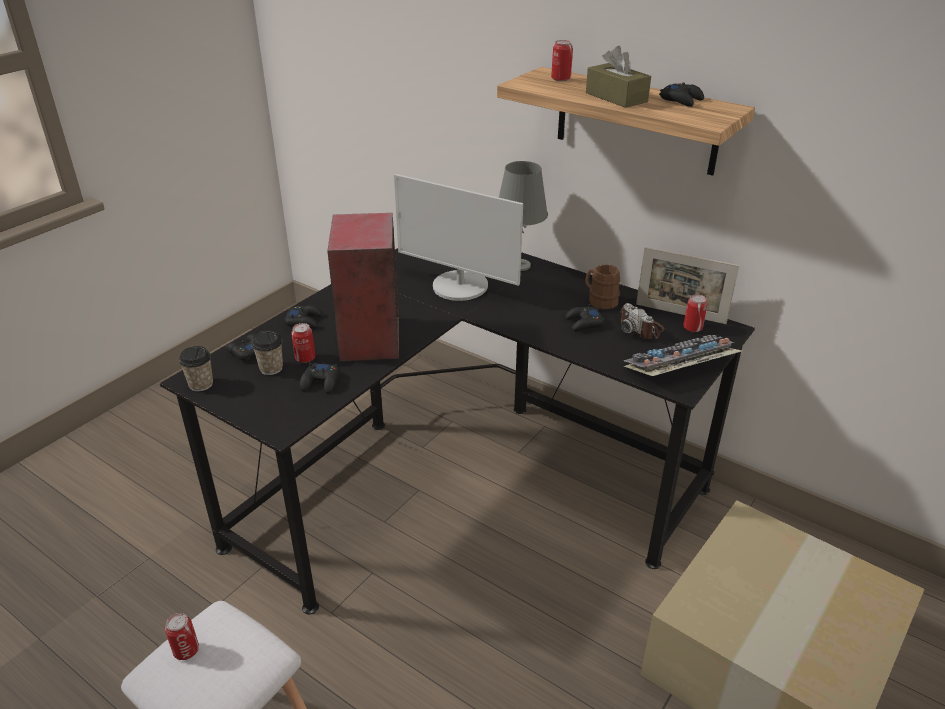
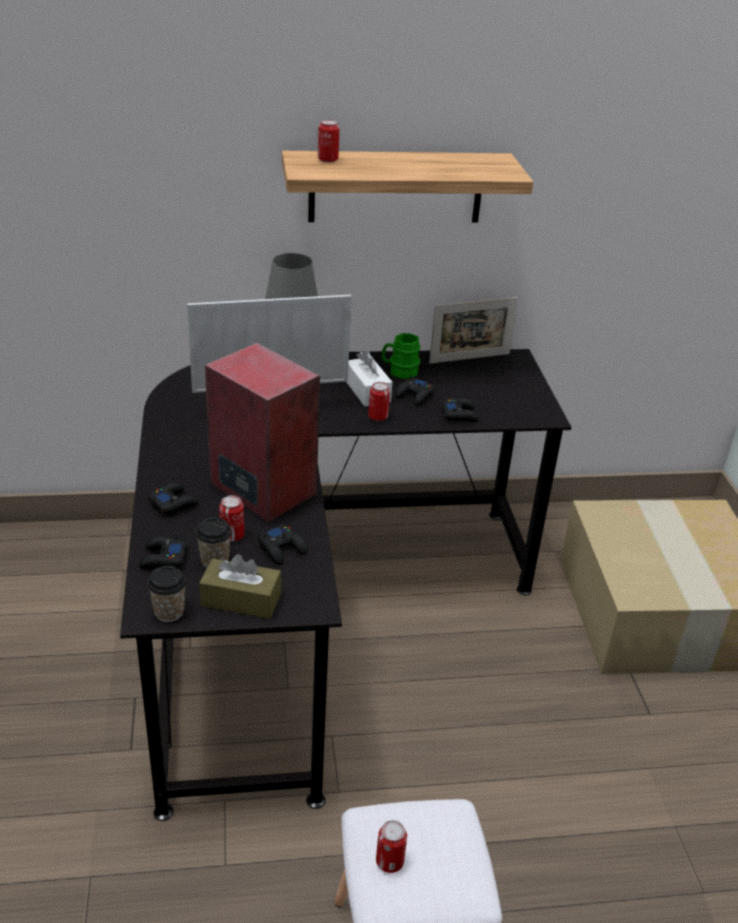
camera: 45 degrees left, 0 degrees up
brown tissue box [586,46,651,108] -> brown tissue box moved to [199,554,281,619]
brown mug [586,265,620,309] -> green mug [381,333,421,379]
camera [619,303,664,339] -> none
keyboard [624,335,742,376] -> none
black game controller [659,83,704,107] -> black game controller moved to [441,398,479,422]
can [683,294,707,332] -> can moved to [368,382,390,421]
none -> white tissue box [347,351,392,406]

